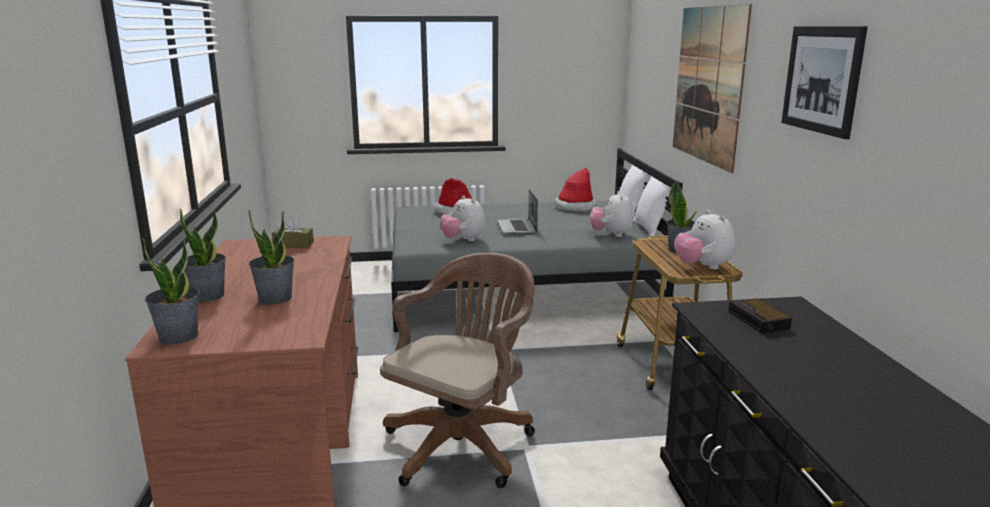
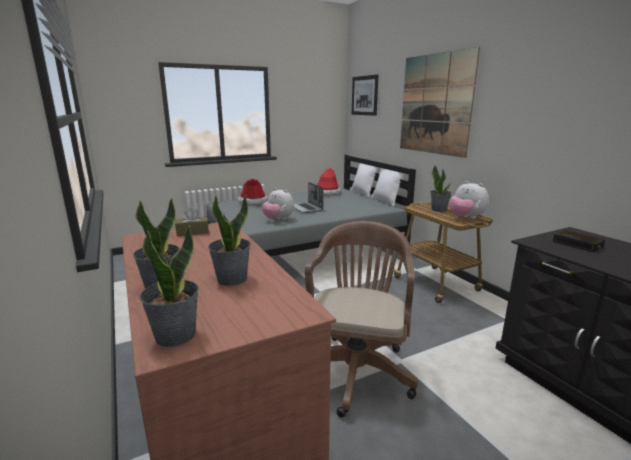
camera: 20 degrees left, 0 degrees up
plush toy [590,191,633,237] -> none
picture [781,26,868,139] -> picture moved to [352,74,379,116]

